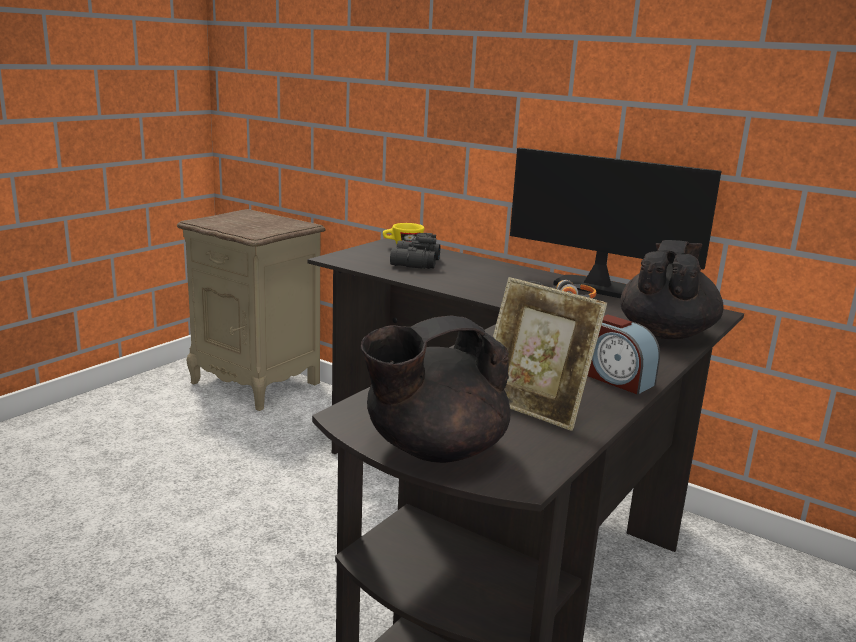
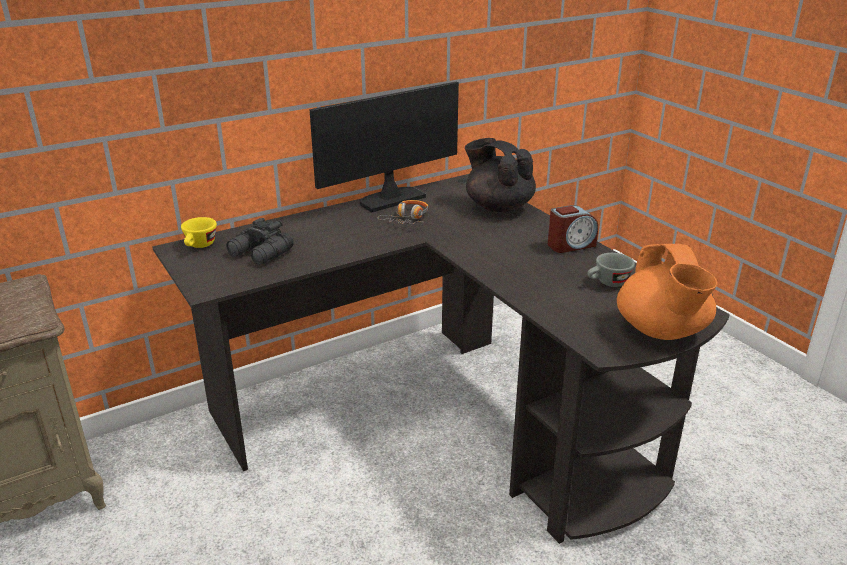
camera: 65 degrees left, 10 degrees up
black teapot [361,315,511,463] -> orange teapot [617,244,718,340]
picture frame [493,277,607,431] -> grey cup [587,253,635,287]

